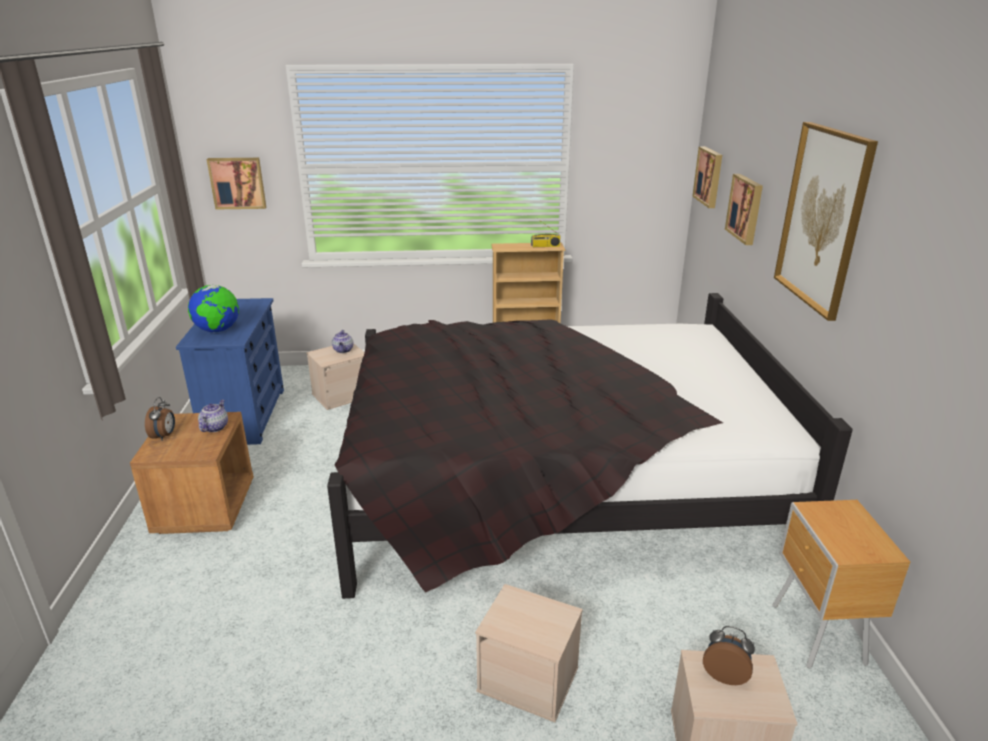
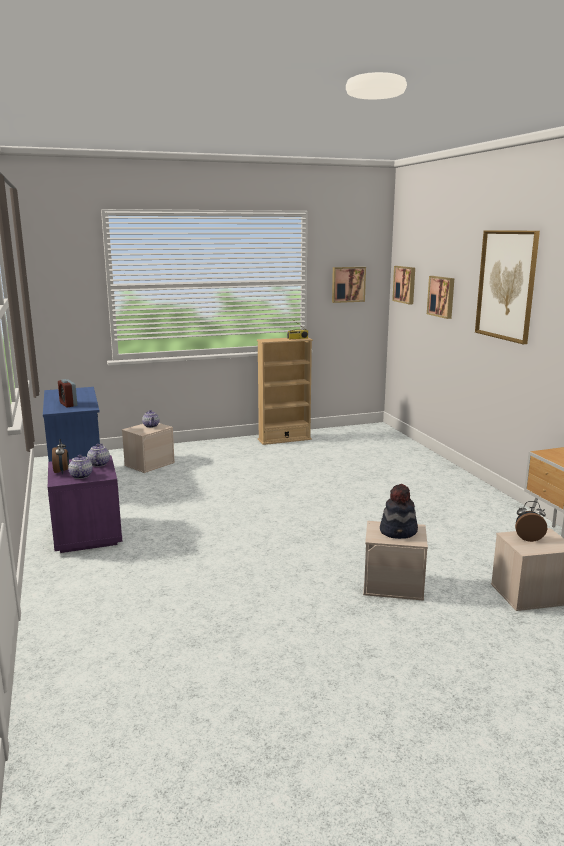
camera: 15 degrees left, 10 degrees down
brown nightstand [130,412,254,534] -> purple nightstand [48,455,123,553]
globe [188,285,239,332] -> alarm clock [58,379,77,407]
picture [207,158,266,209] -> picture moved to [332,267,366,303]
black bed [327,293,853,599] -> none
none -> teapot [68,455,93,479]
none -> hat [380,484,418,539]

